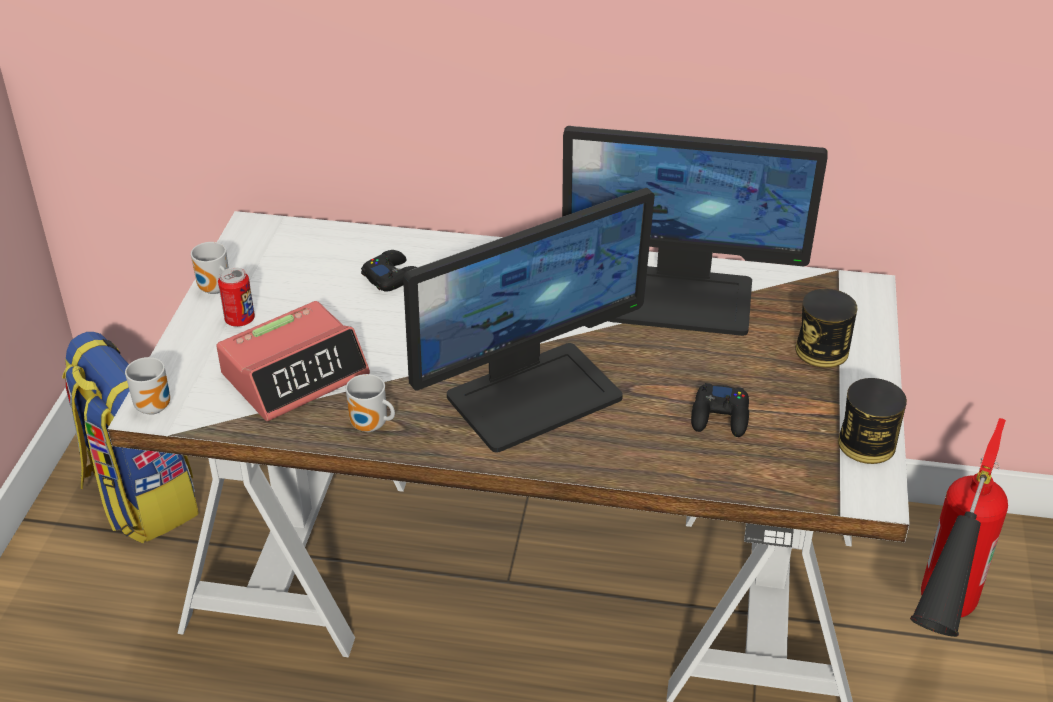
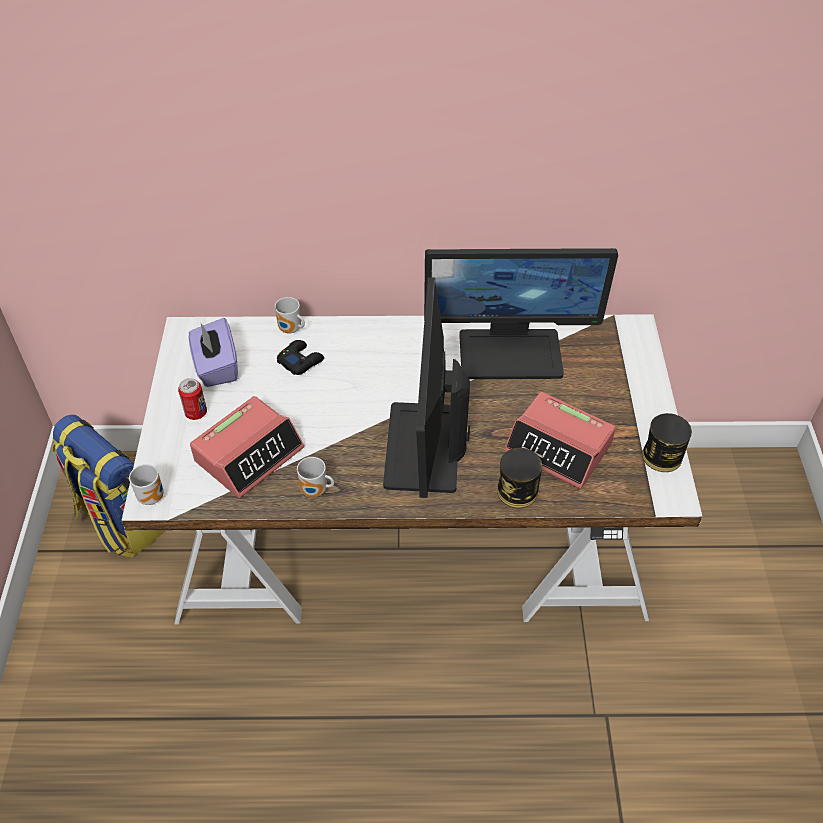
camera: 10 degrees left, 10 degrees up
mug [191,242,229,294] -> mug moved to [275,297,305,333]
monitor [403,188,655,453] -> monitor turned 135 degrees clockwise [383,277,470,498]
black game controller [691,383,749,437] -> alarm clock [504,392,616,489]
can [795,289,857,368] -> can moved to [497,448,542,508]
fire extinguisher [910,418,1008,637] -> none
none -> purple tissue box [189,318,238,387]

